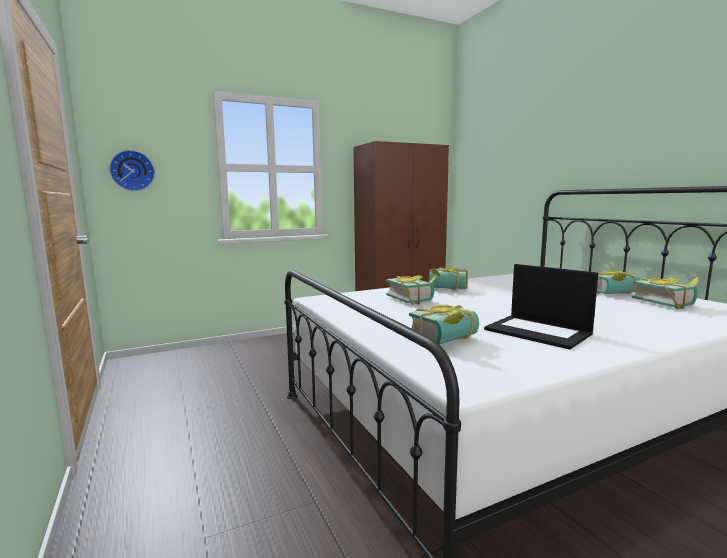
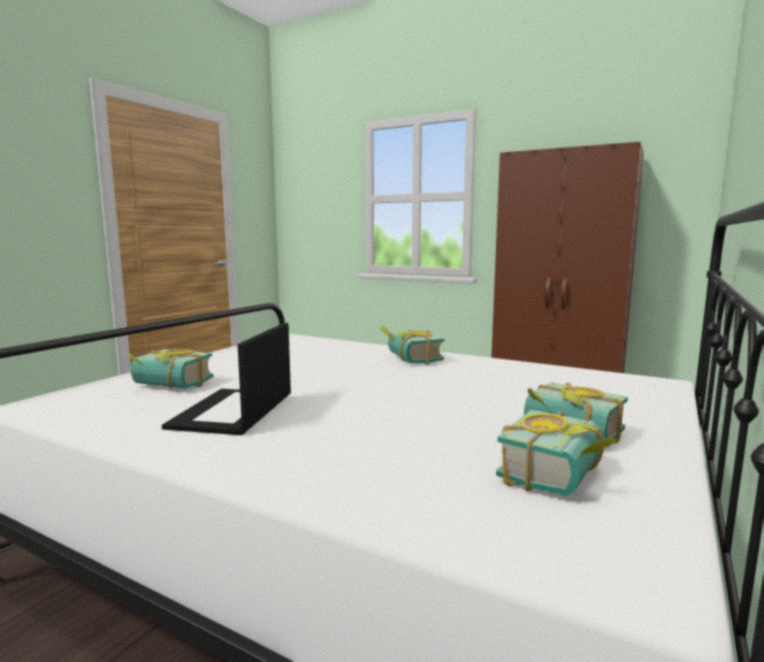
camera: 55 degrees right, 0 degrees up
wall clock [109,150,155,191] -> none
book [386,274,438,305] -> none

